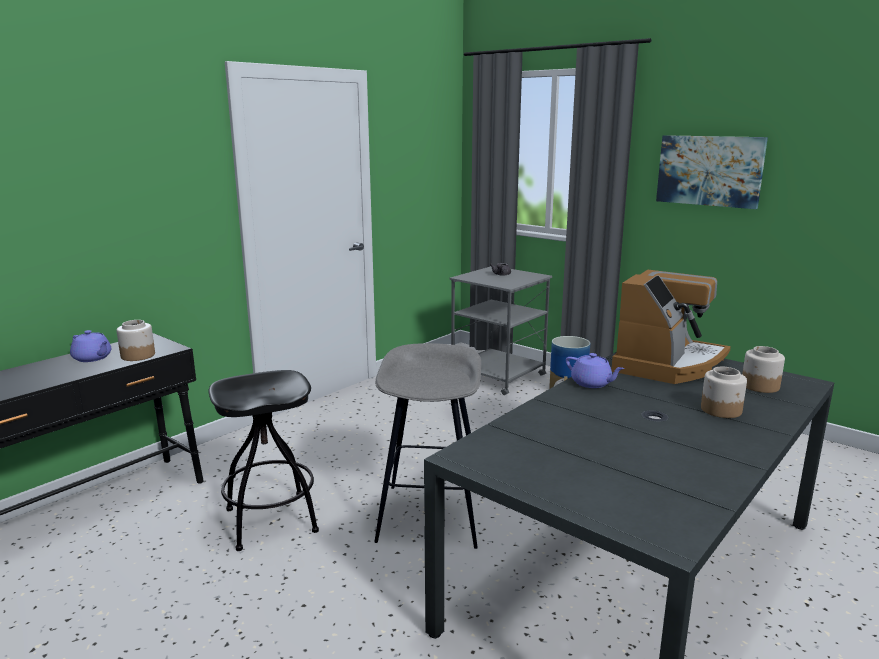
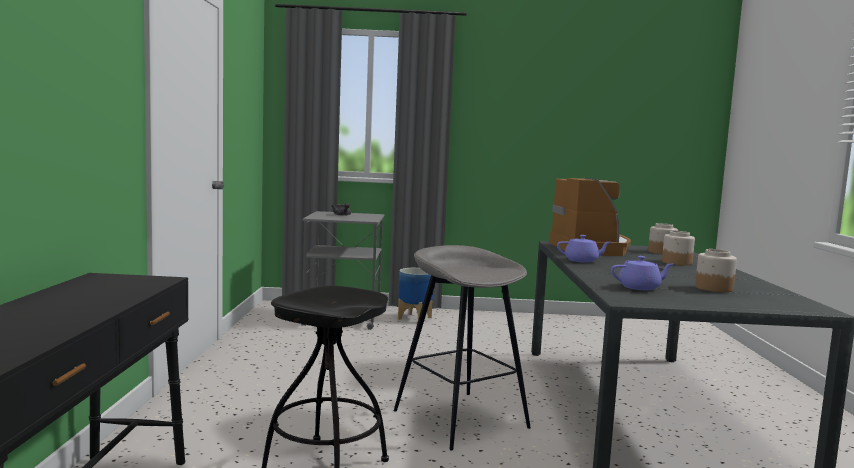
camera: 40 degrees left, 10 degrees down
purple teapot [70,330,111,362] -> purple teapot moved to [611,256,674,290]
jar [117,320,155,361] -> jar moved to [695,249,737,292]
picture [656,135,768,209] -> none

